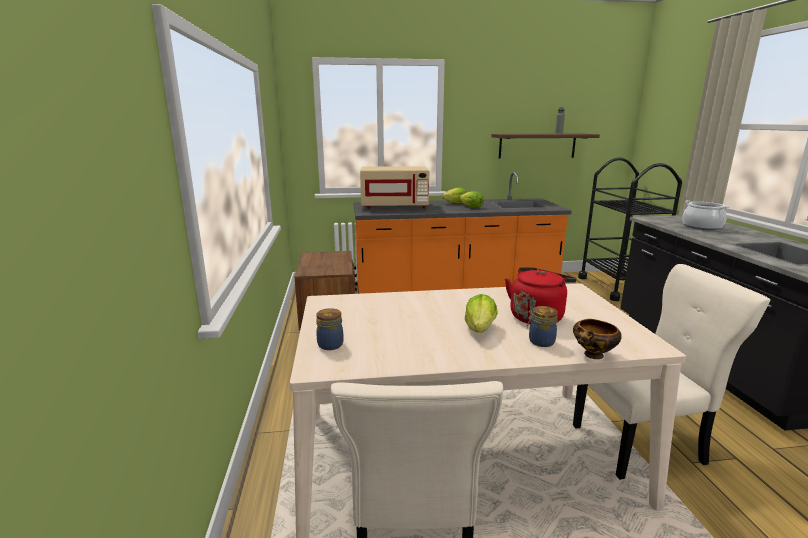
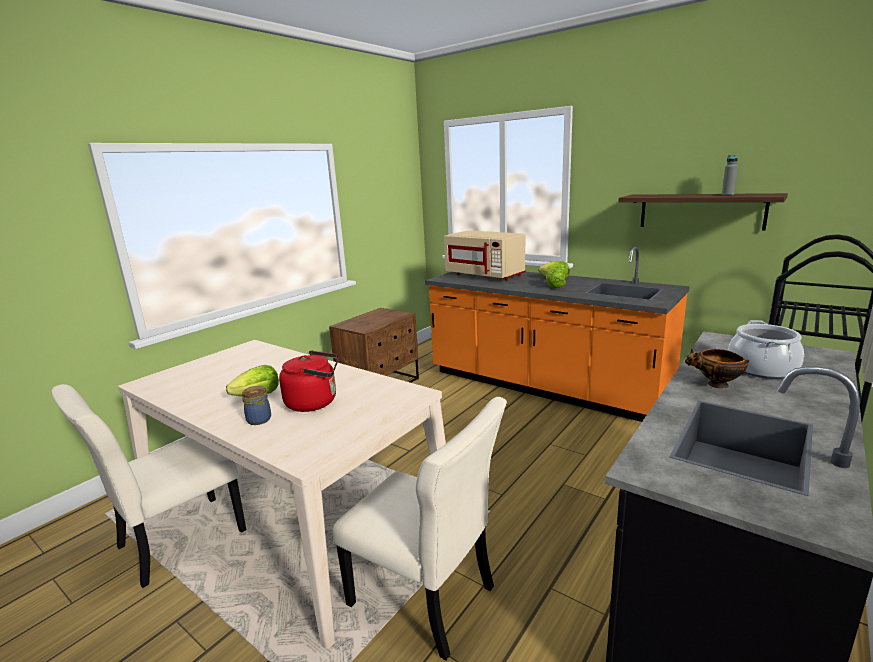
camera: 45 degrees right, 0 degrees up
jar [316,308,344,350] -> none
bowl [573,319,622,359] -> bowl moved to [685,349,749,388]

